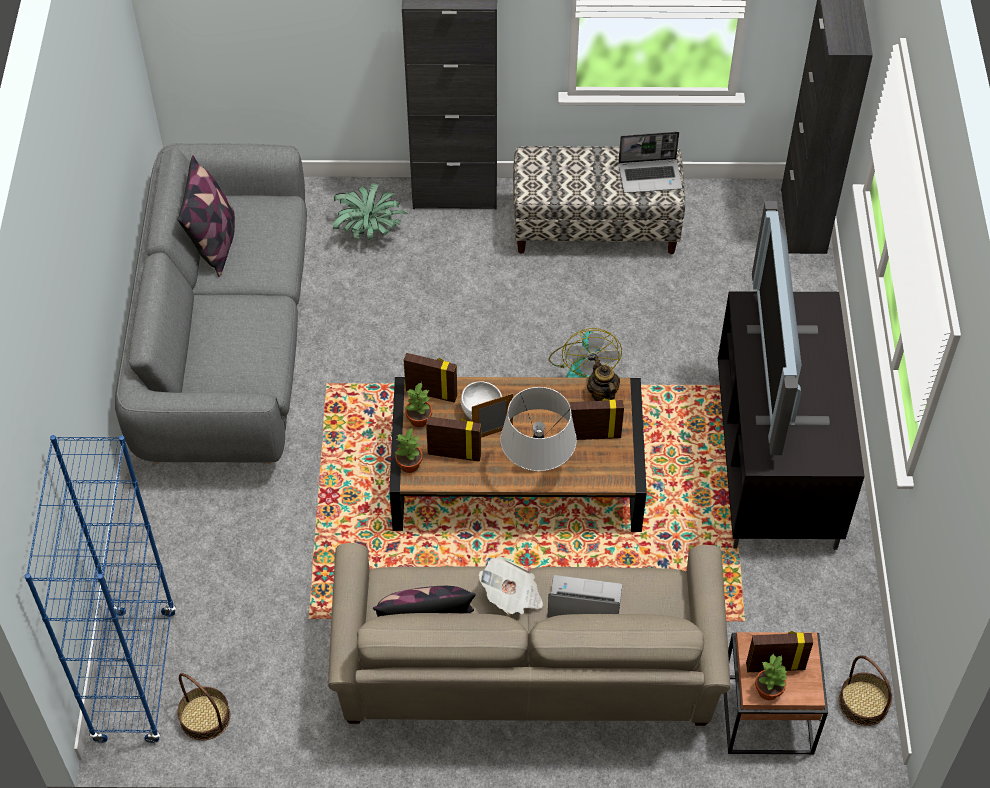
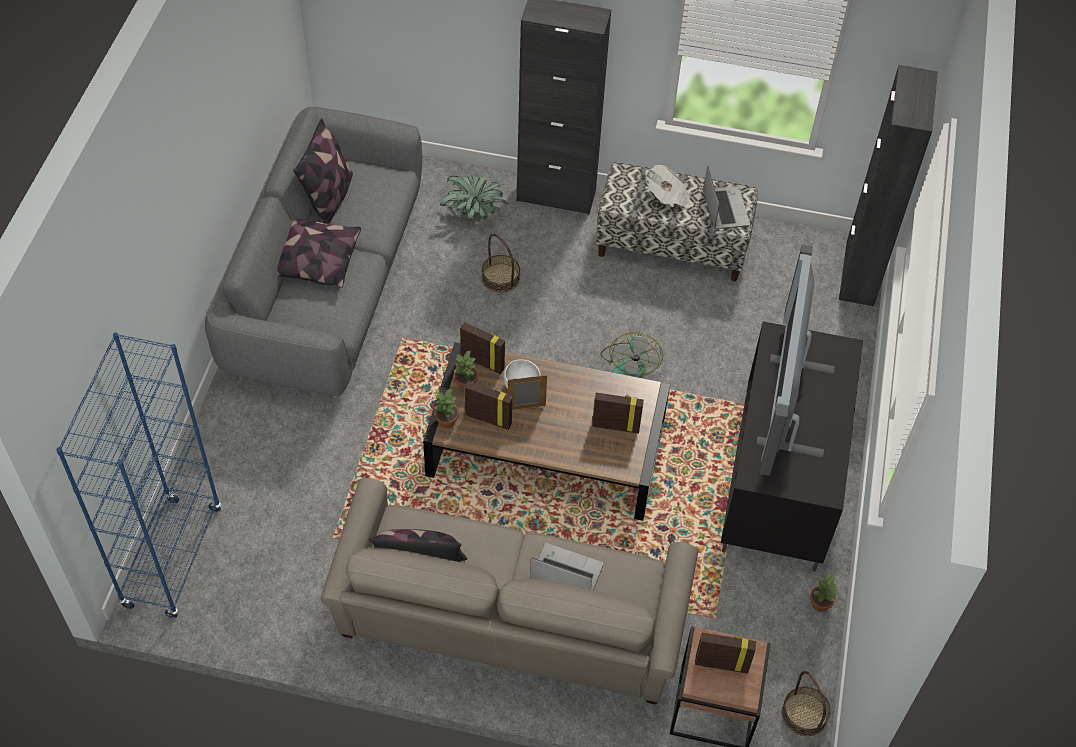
camera: 10 degrees right, 0 degrees up
basket [177,673,231,740] -> basket moved to [482,234,520,293]
newspaper [479,557,543,615] -> newspaper moved to [645,165,689,208]
grey table lamp [500,387,577,471] -> none
teapot [587,356,620,401] -> none
laptop [618,132,682,193] -> laptop turned 105 degrees counterclockwise [703,166,750,229]
potted plant [755,654,788,700] -> potted plant moved to [810,573,838,612]
none -> pillow [277,219,361,288]

